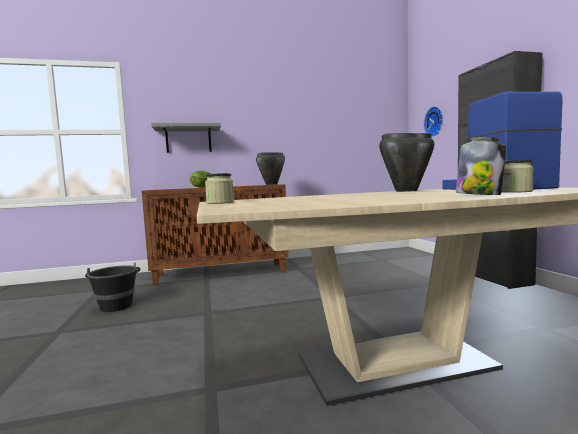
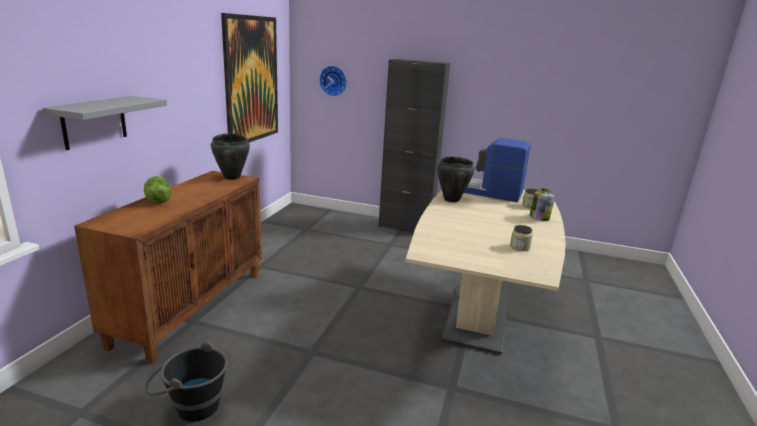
camera: 60 degrees left, 15 degrees up
jar [205,173,234,204] -> jar moved to [510,225,533,251]
none -> picture [221,13,278,143]

